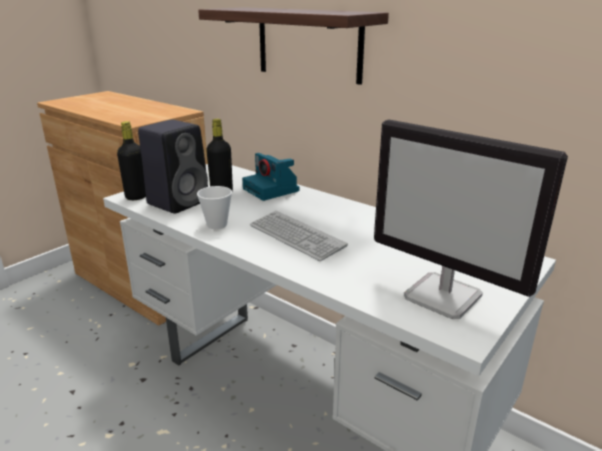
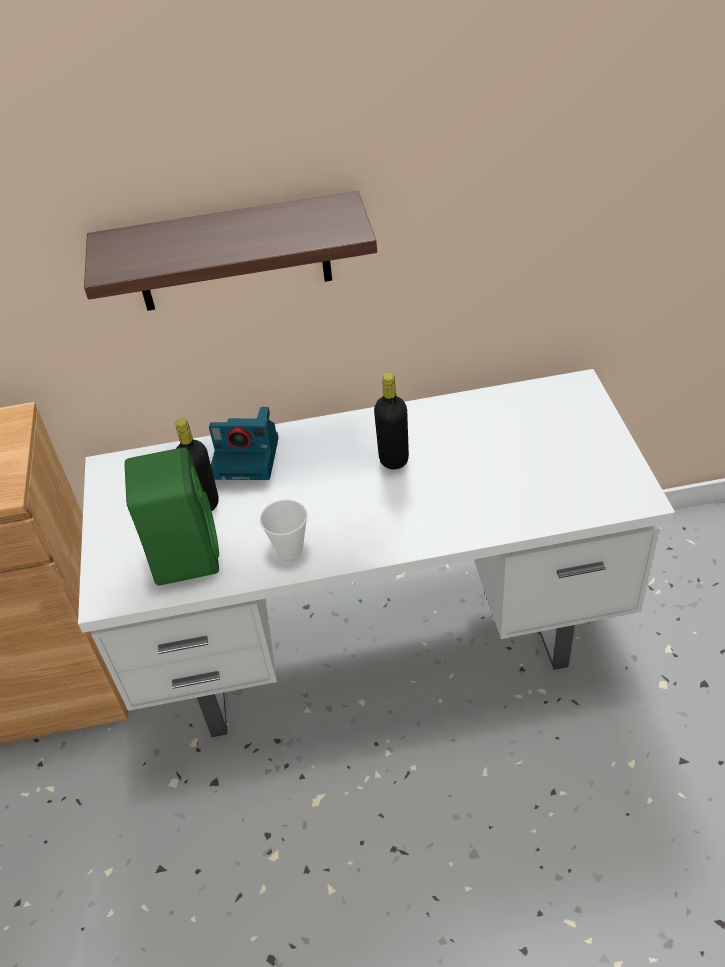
camera: 45 degrees left, 20 degrees up
black bottle [117,121,146,200] -> black bottle moved to [374,372,409,470]
black speaker [138,120,208,214] -> green speaker [125,447,219,585]
keyboard [250,211,348,261] -> none
monitor [374,119,568,319] -> none

